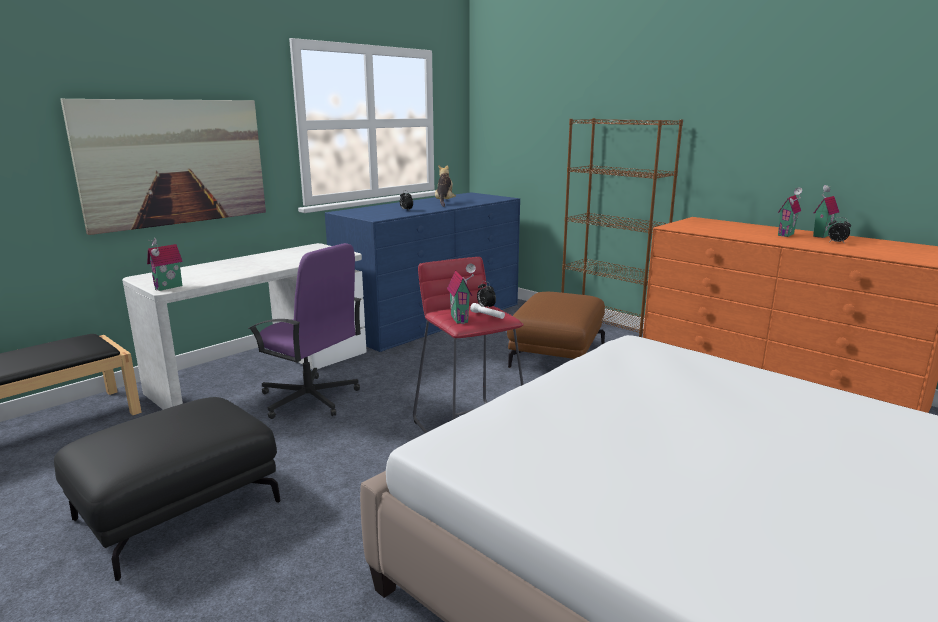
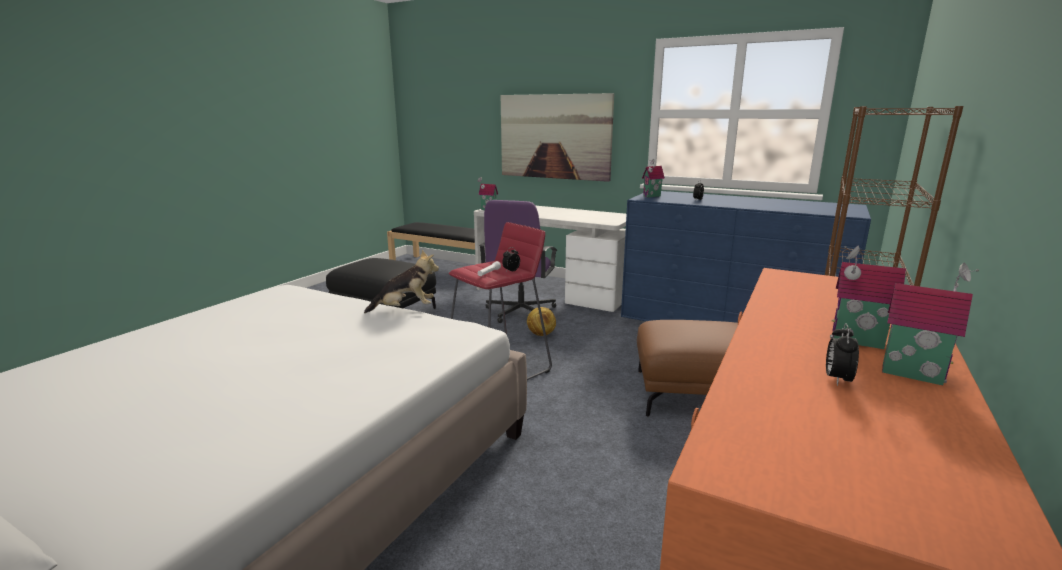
camera: 75 degrees right, 0 degrees up
plush toy [435,165,456,207] -> plush toy moved to [364,250,439,313]
toy house [447,264,476,324] -> toy house moved to [642,159,665,198]
none -> football [527,307,556,336]

